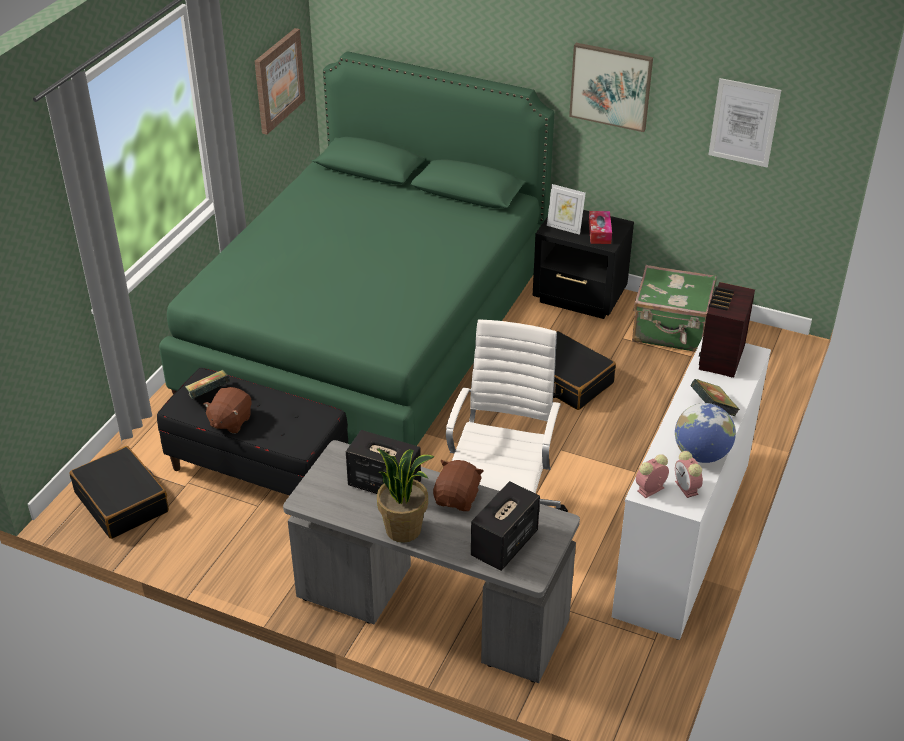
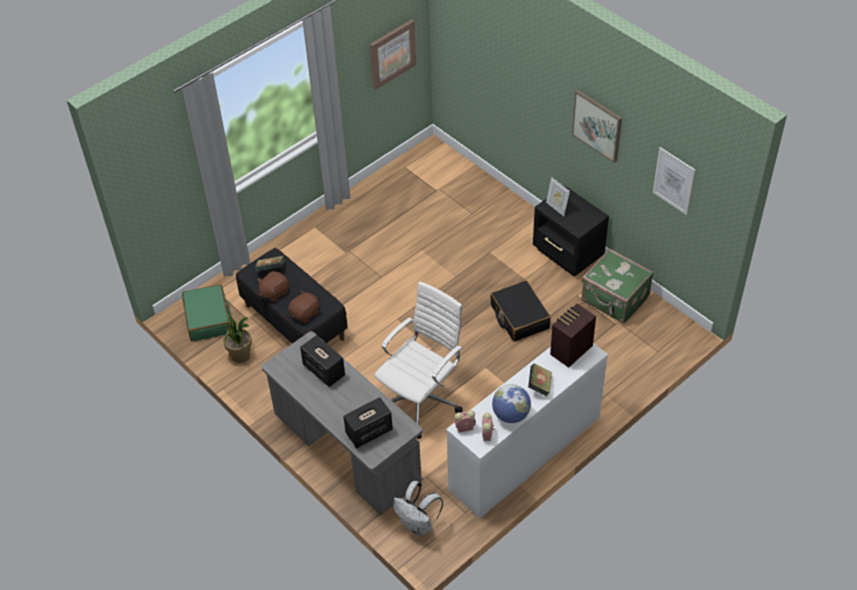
camera: 25 degrees right, 10 degrees up
black suitcase [70,446,169,539] -> green suitcase [182,284,231,342]
green bed [159,51,554,446] -> none
potted plant [377,448,434,543] -> potted plant moved to [222,312,252,363]
brown plush toy [433,460,483,511] -> brown plush toy moved to [288,291,319,323]
tissue box [589,211,612,244] -> none
none -> white backpack [393,481,443,537]

